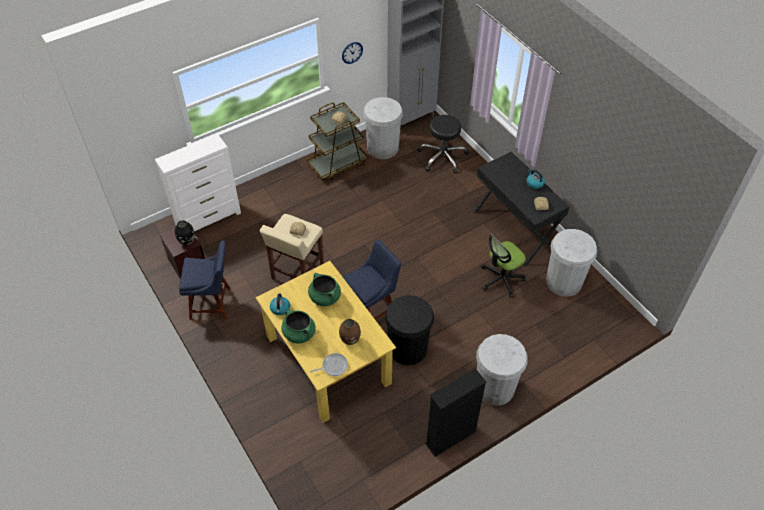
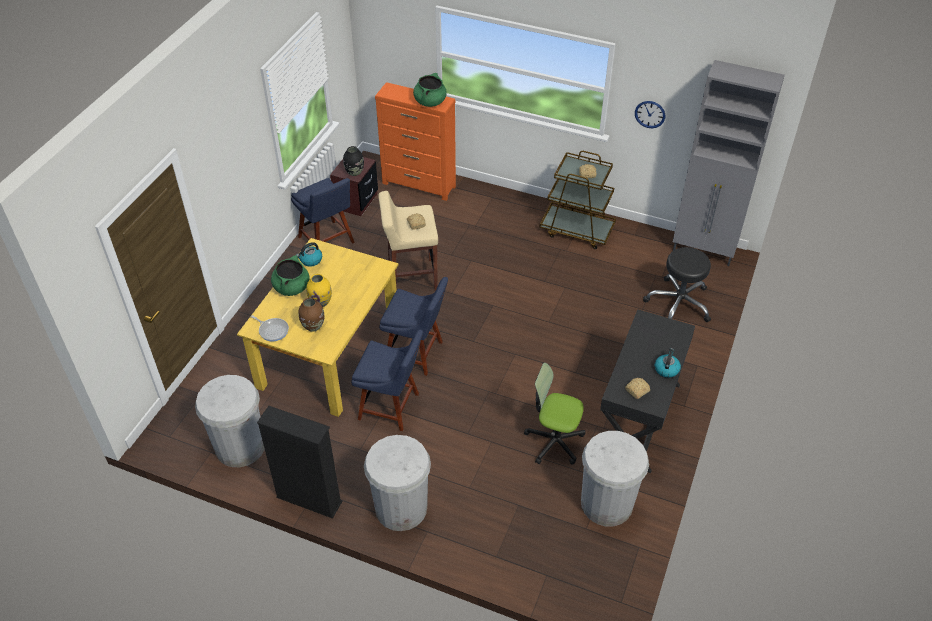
camera: 55 degrees right, 5 degrees down
white dresser [155,133,241,231] -> orange dresser [375,82,456,201]
green cooking pot [308,273,341,306] -> green cooking pot moved to [413,73,447,107]
white trash can [363,97,403,159] -> white trash can moved to [195,375,265,467]
black trash can [385,295,434,365] -> blue chair [351,329,423,431]
none -> yellow vase [306,274,332,307]

